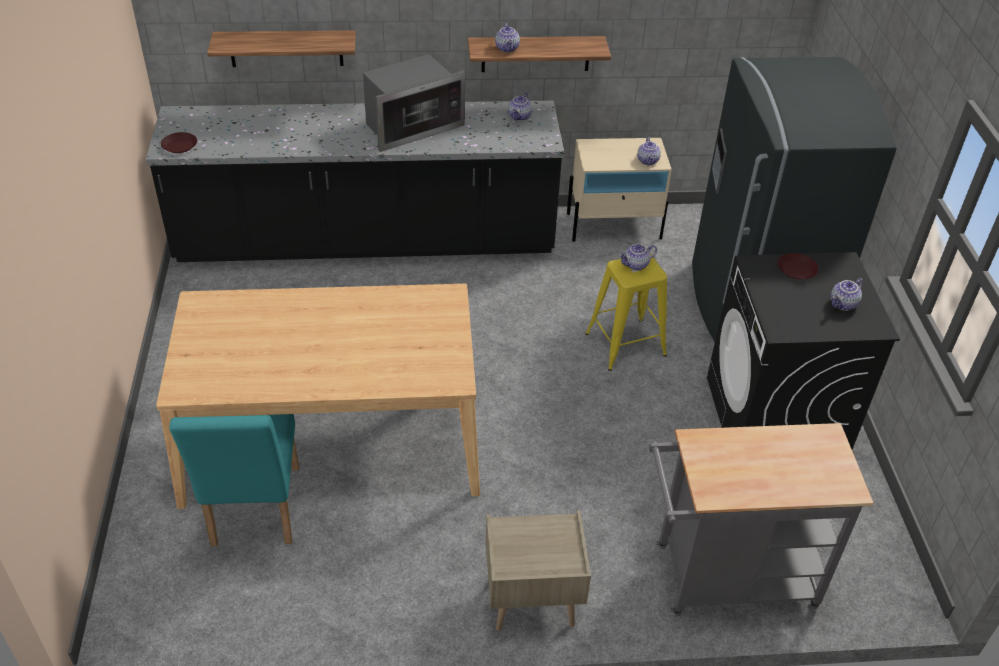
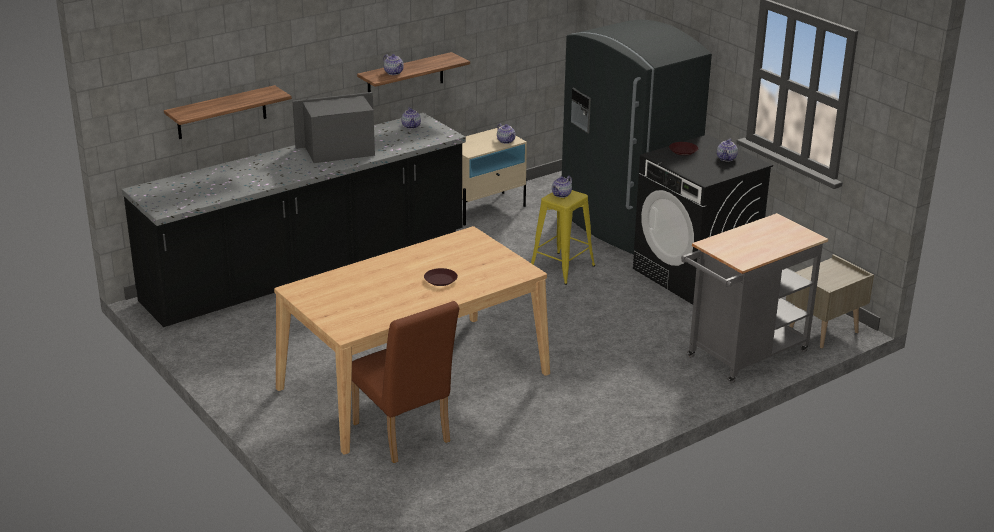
camera: 30 degrees left, 15 degrees down
brown plate [161,132,197,153] -> brown plate moved to [424,268,458,286]
turquoise chair [170,414,299,546] -> brown chair [352,301,459,463]
microwave [363,54,465,152] -> microwave turned 135 degrees counterclockwise [293,92,375,163]
beige nightstand [486,510,591,631] -> beige nightstand moved to [786,254,874,348]

